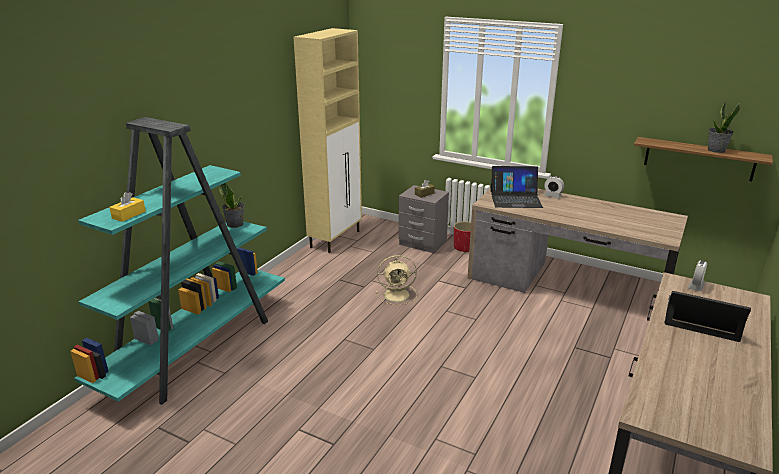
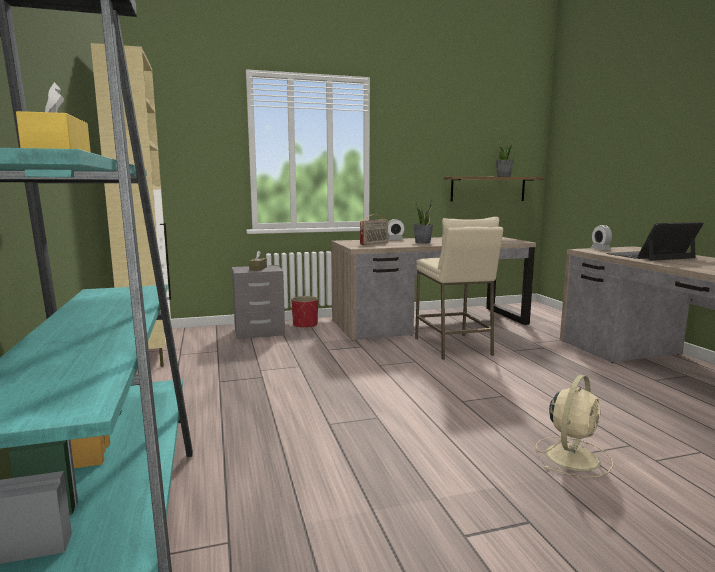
camera: 45 degrees left, 15 degrees down
potted plant [219,183,245,228] -> potted plant moved to [413,197,434,244]
beige fan [376,255,417,305] -> beige fan moved to [536,375,613,478]
laptop [490,166,543,208] -> radio [360,214,388,245]
none -> beige stool [415,217,503,360]

